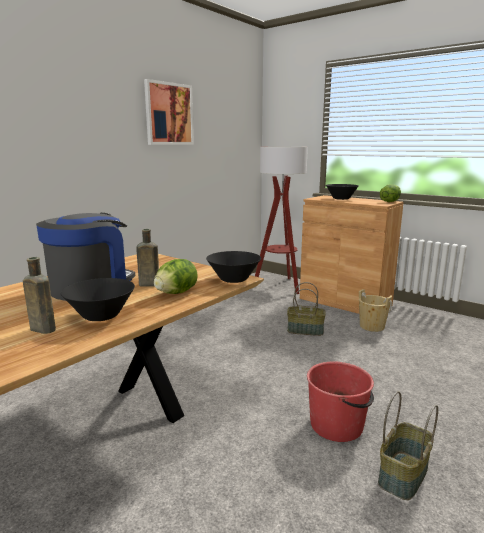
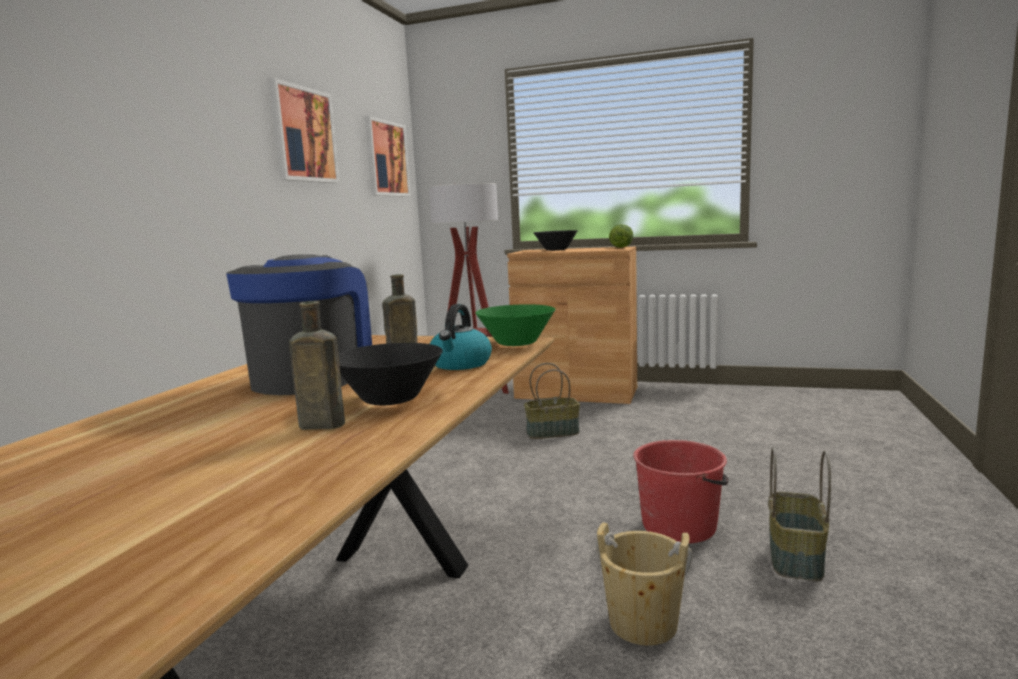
camera: 20 degrees left, 5 degrees down
lettuce [154,259,198,294] -> kettle [430,304,492,370]
black bowl [206,251,261,283] -> green bowl [475,304,555,346]
beige bucket [359,289,392,332] -> beige bucket moved to [596,522,693,646]
none -> picture [365,116,411,197]

